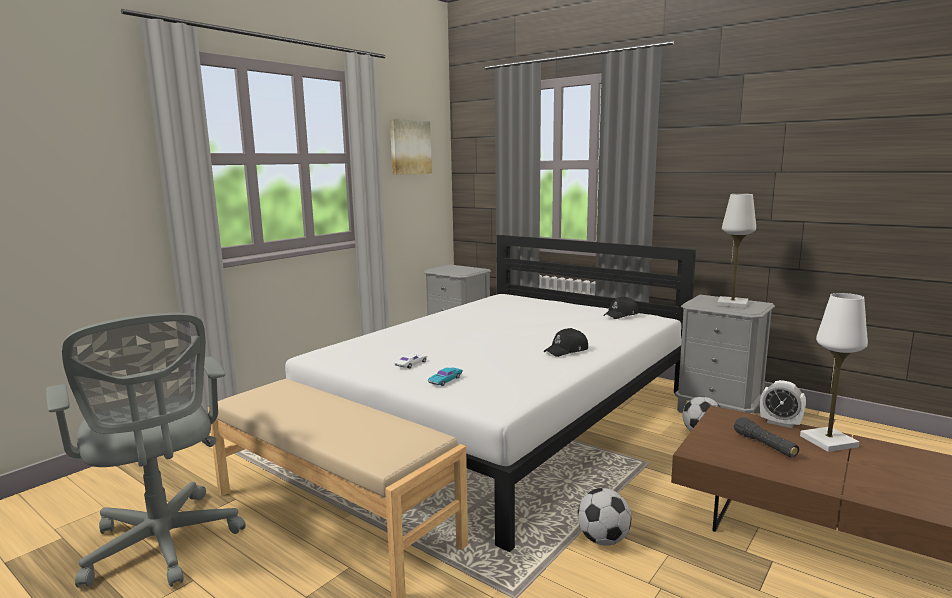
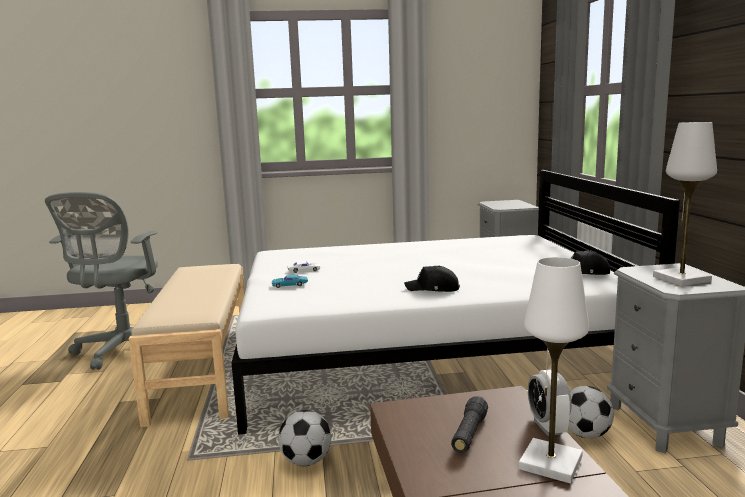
camera: 45 degrees right, 0 degrees up
picture [390,119,432,175] -> none

